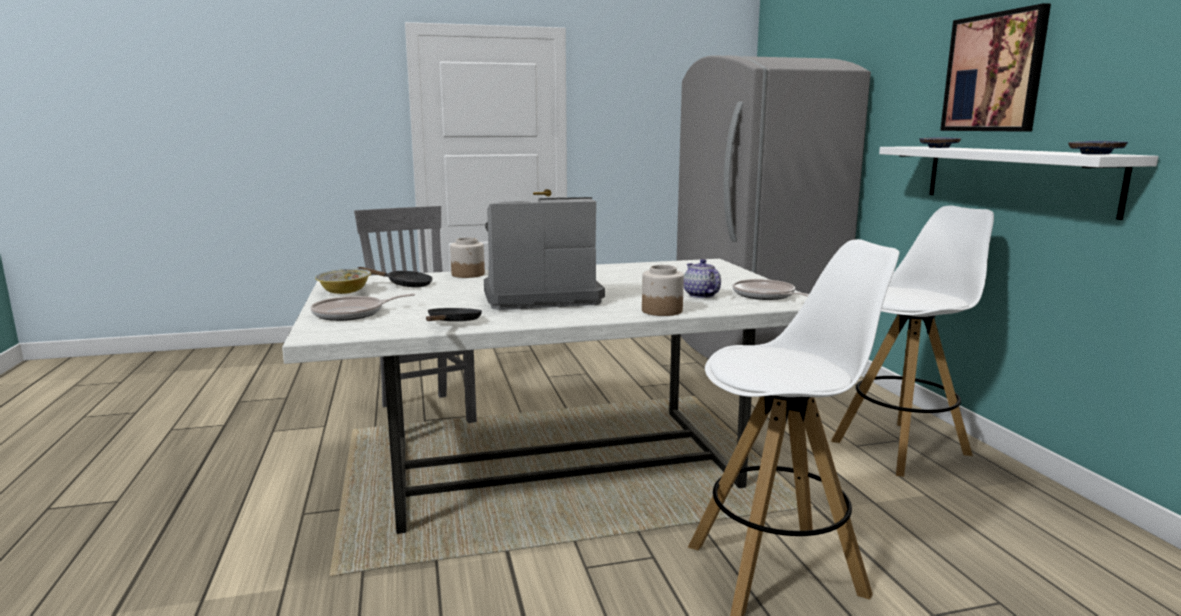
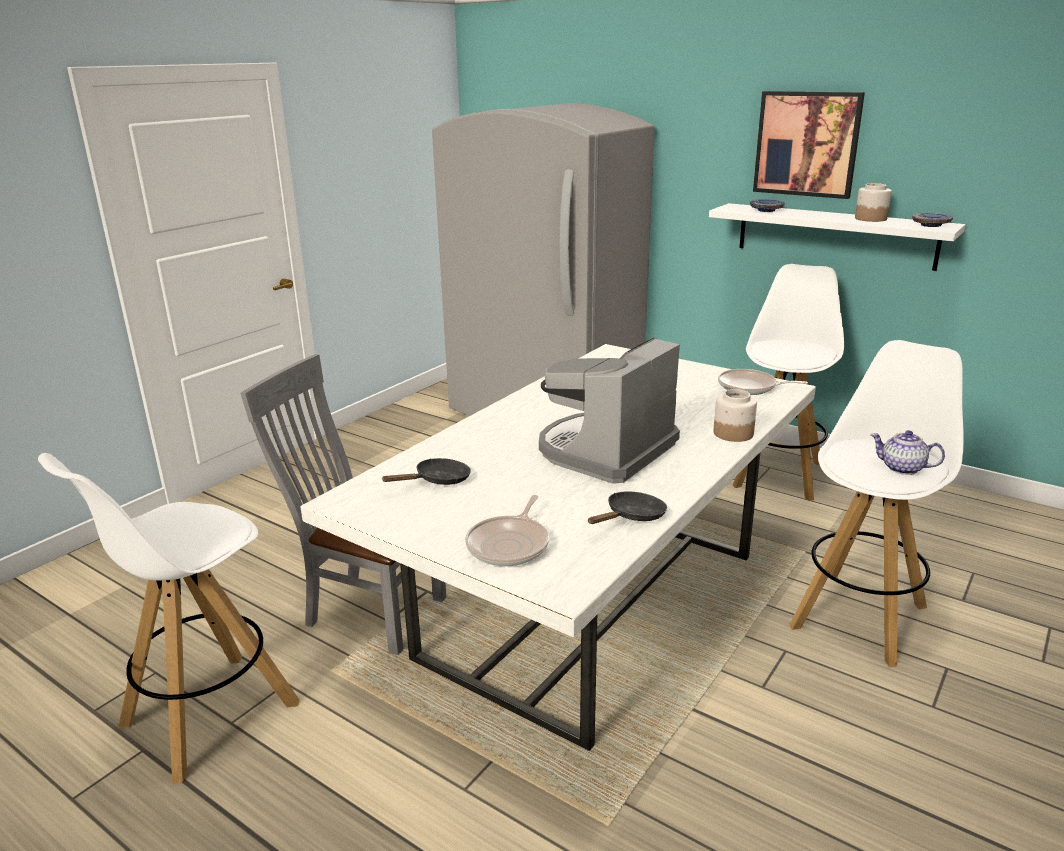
camera: 40 degrees left, 10 degrees up
bowl [315,269,371,294] -> none
black frying pan [426,308,482,321] -> black frying pan turned 75 degrees clockwise [588,491,667,524]
jar [450,238,485,278] -> jar moved to [855,183,892,222]
teapot [684,259,721,298] -> teapot moved to [871,430,945,475]
none -> white stool [38,453,300,784]

